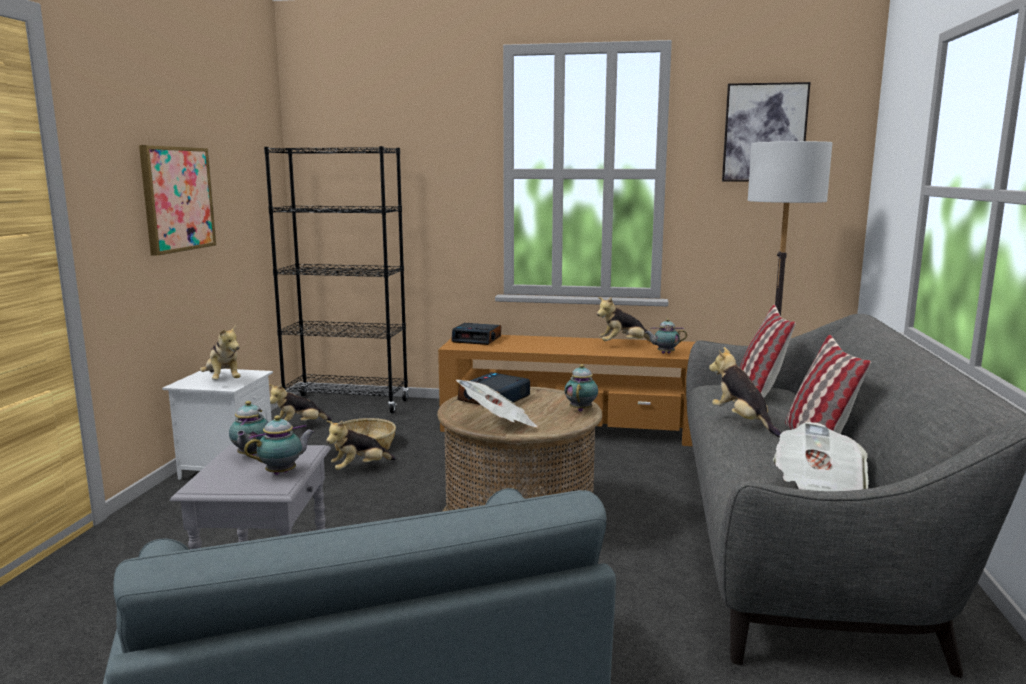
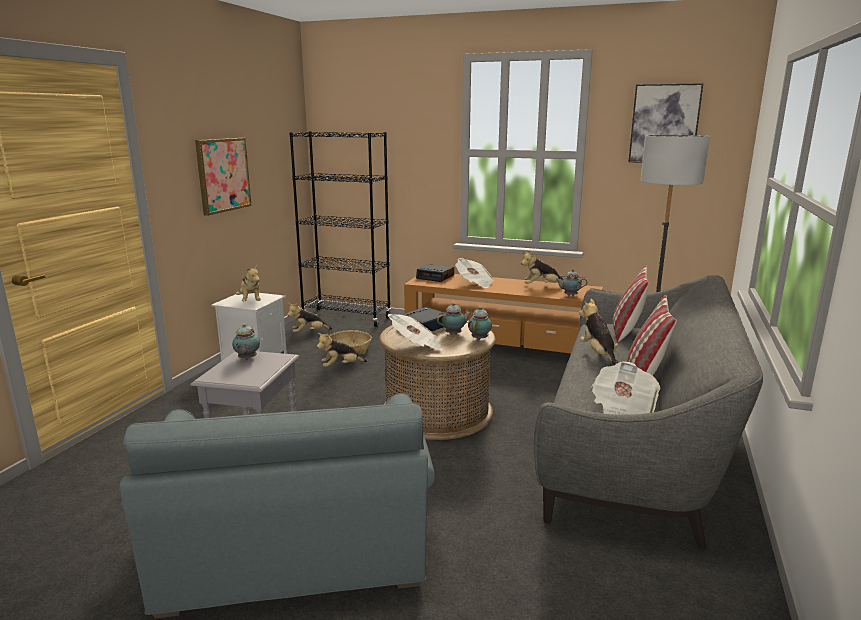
camera: 10 degrees right, 5 degrees up
teapot [244,415,315,475] -> teapot moved to [437,303,471,335]
none -> newspaper [455,258,494,288]

